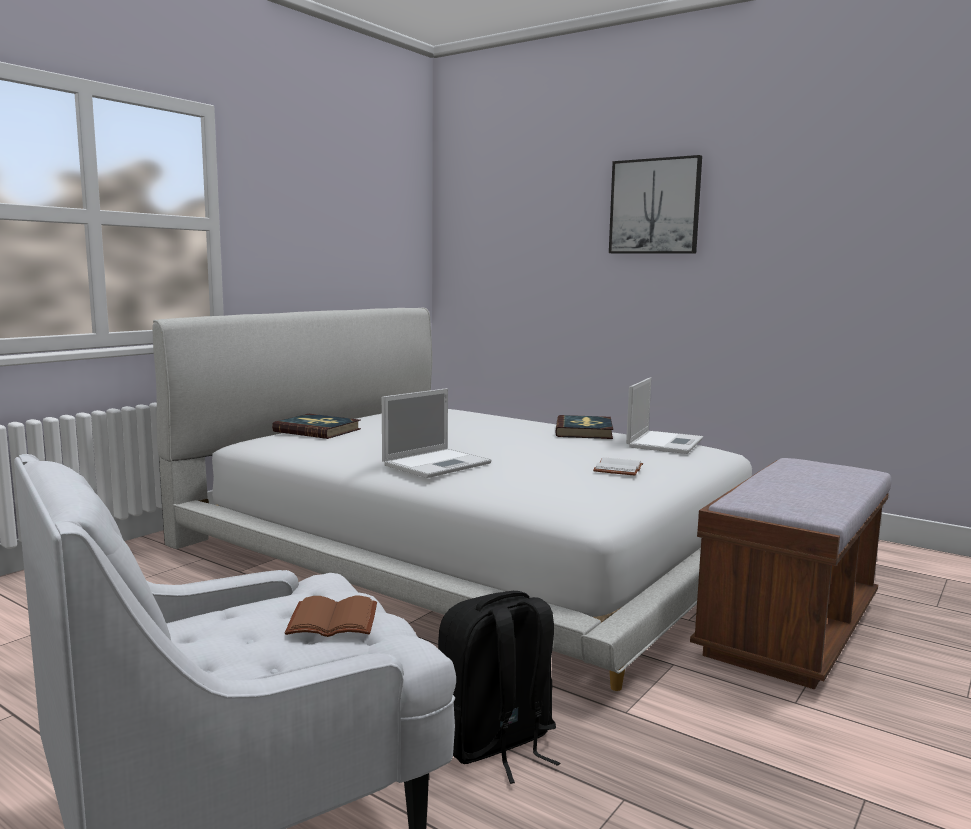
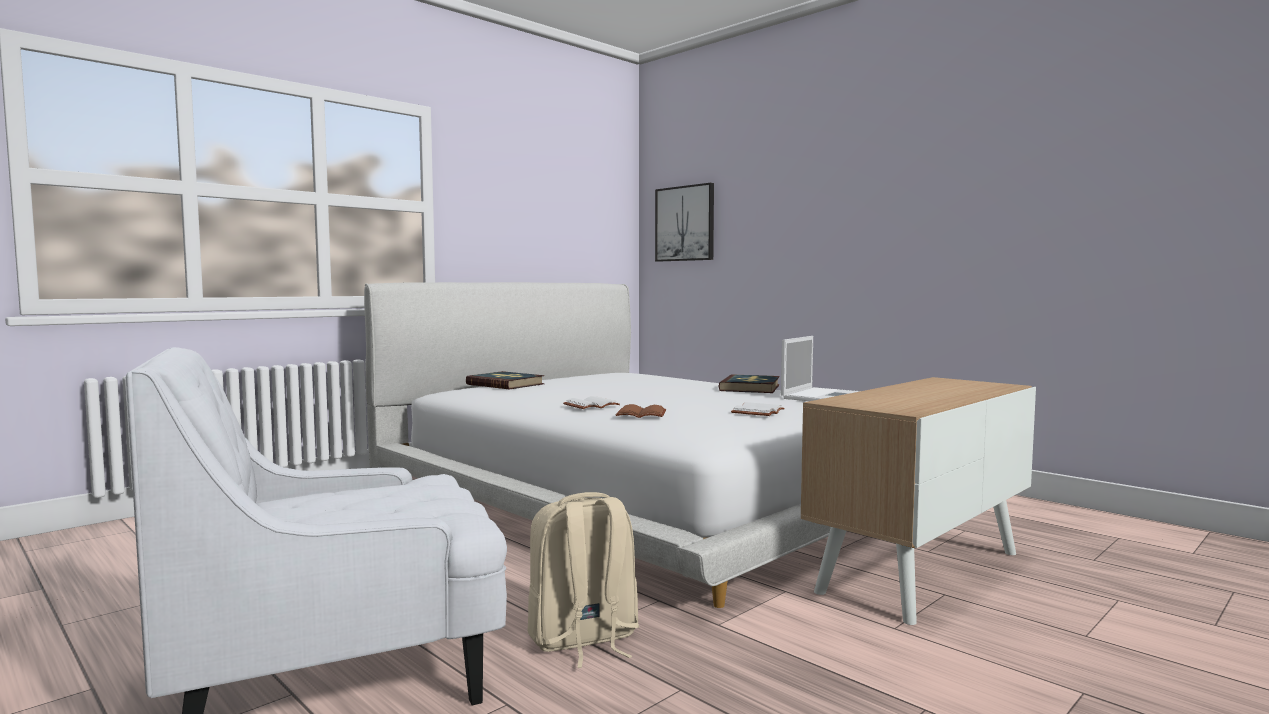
camera: 10 degrees right, 5 degrees down
brown book [285,596,377,637] -> brown book moved to [616,404,666,418]
laptop [382,388,491,478] -> white book [563,396,620,409]
black backpack [438,591,560,784] -> beige backpack [527,492,639,668]
picture [609,155,702,253] -> picture moved to [655,183,714,262]
brown bench [690,458,892,689] -> cabinet [801,377,1036,625]

